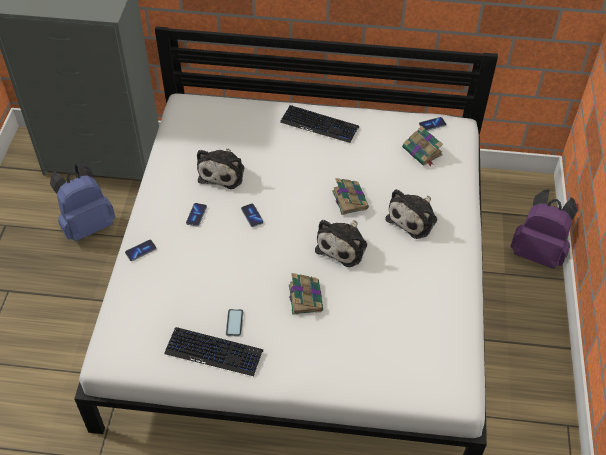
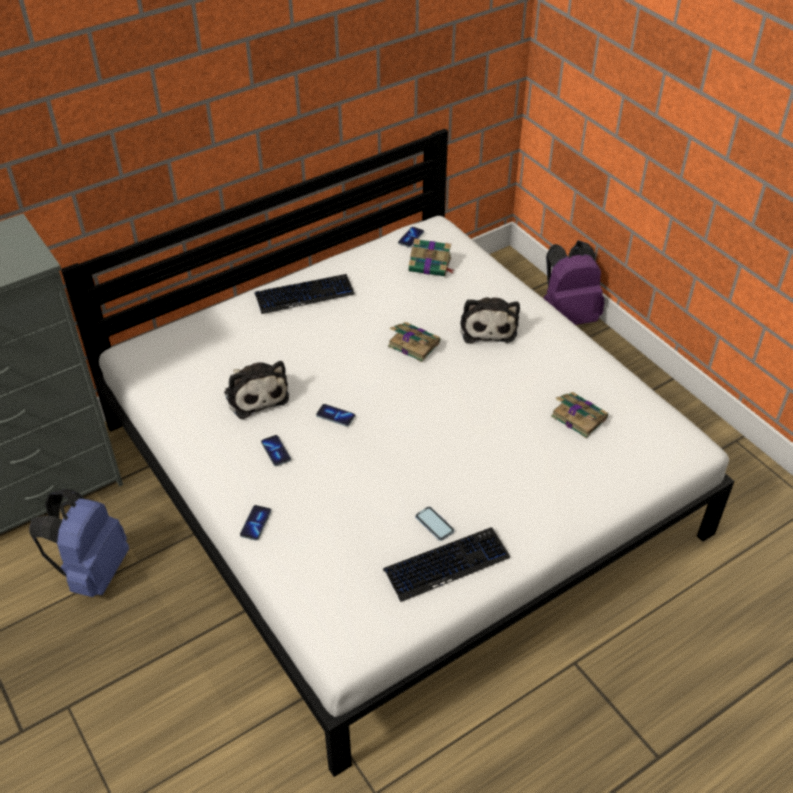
camera: 40 degrees left, 5 degrees down
book [289,273,323,315] -> book moved to [551,392,608,438]
plush toy [315,220,367,267] -> none

